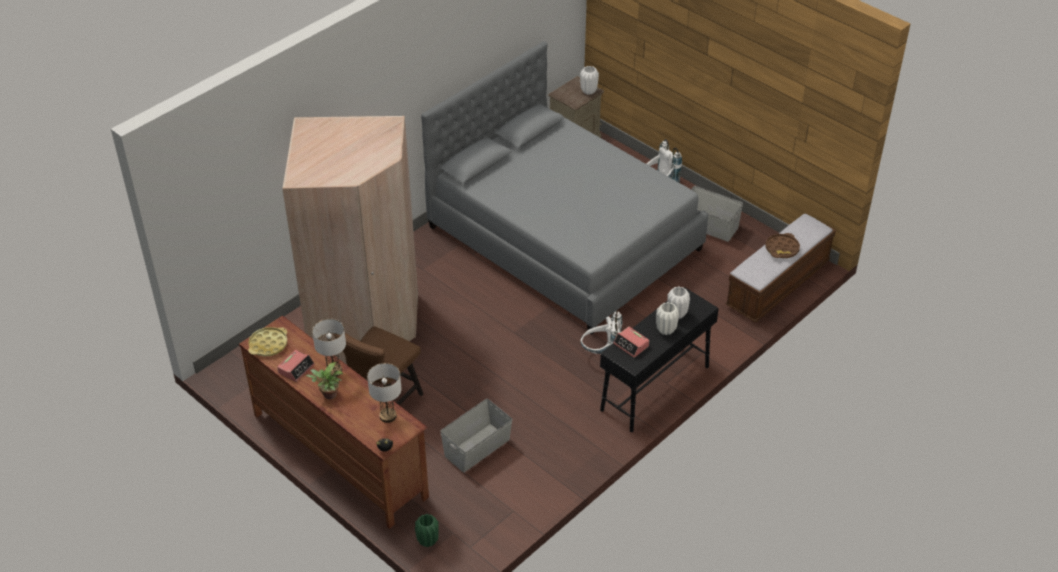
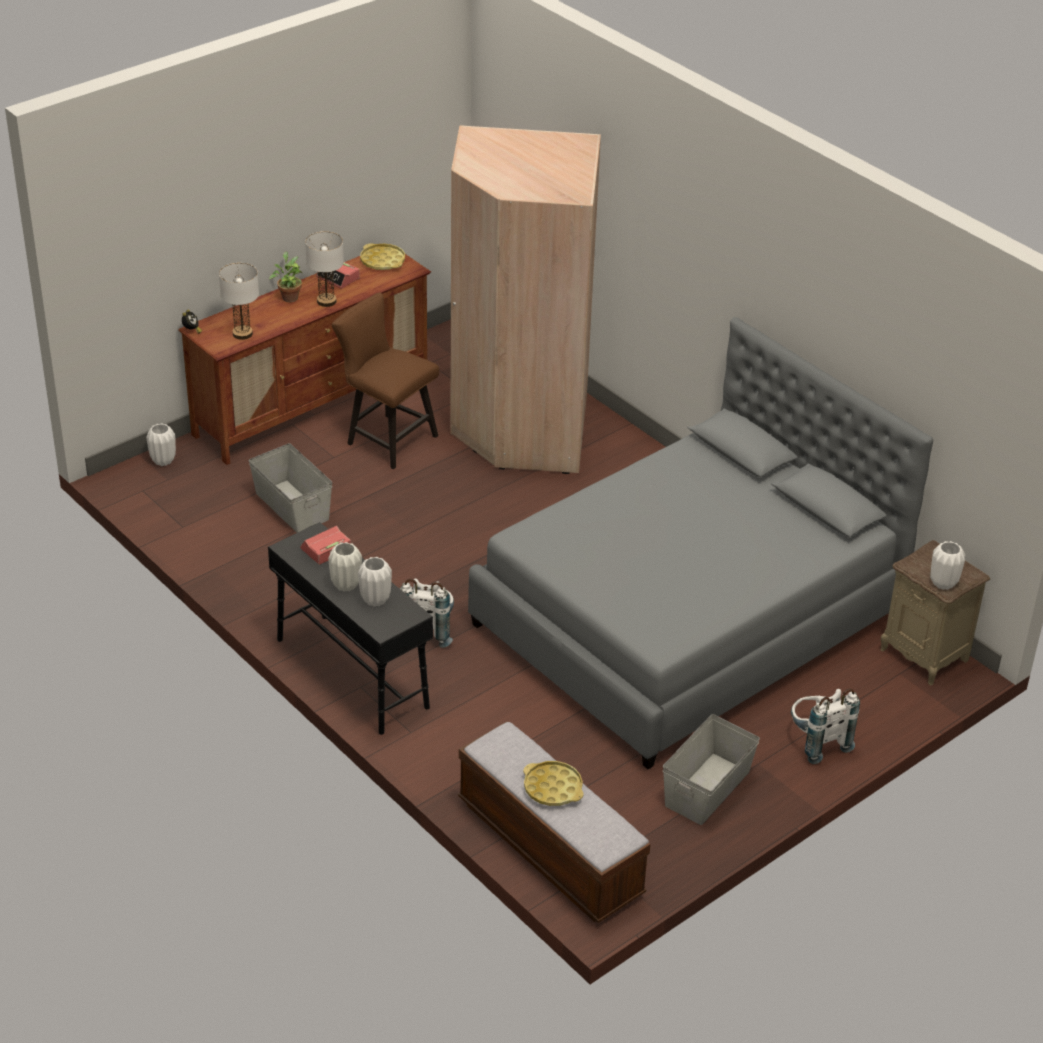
camera: 95 degrees right, 5 degrees down
green vase [415,514,439,547] -> white vase [146,423,176,466]
brown tray [765,233,800,258] -> yellow tray [523,761,584,806]

